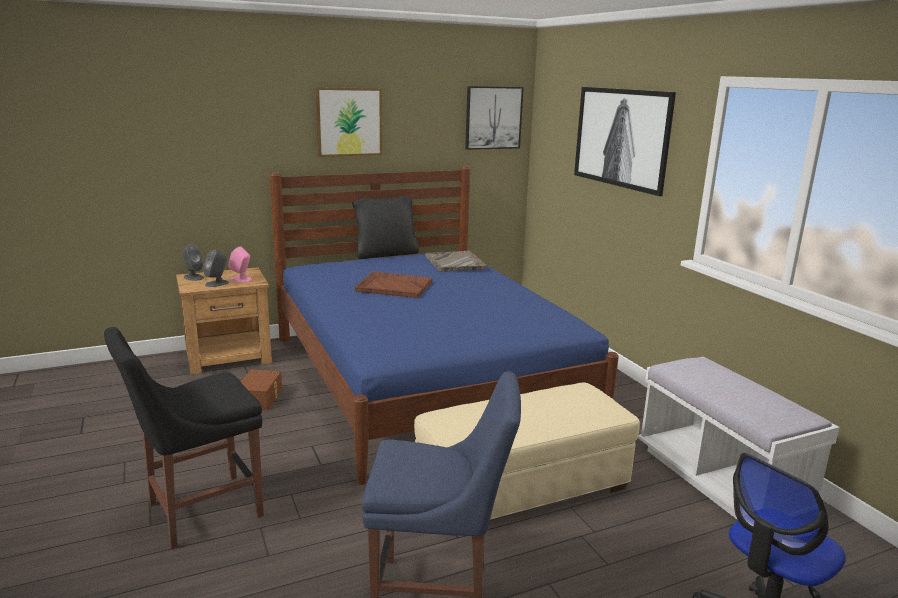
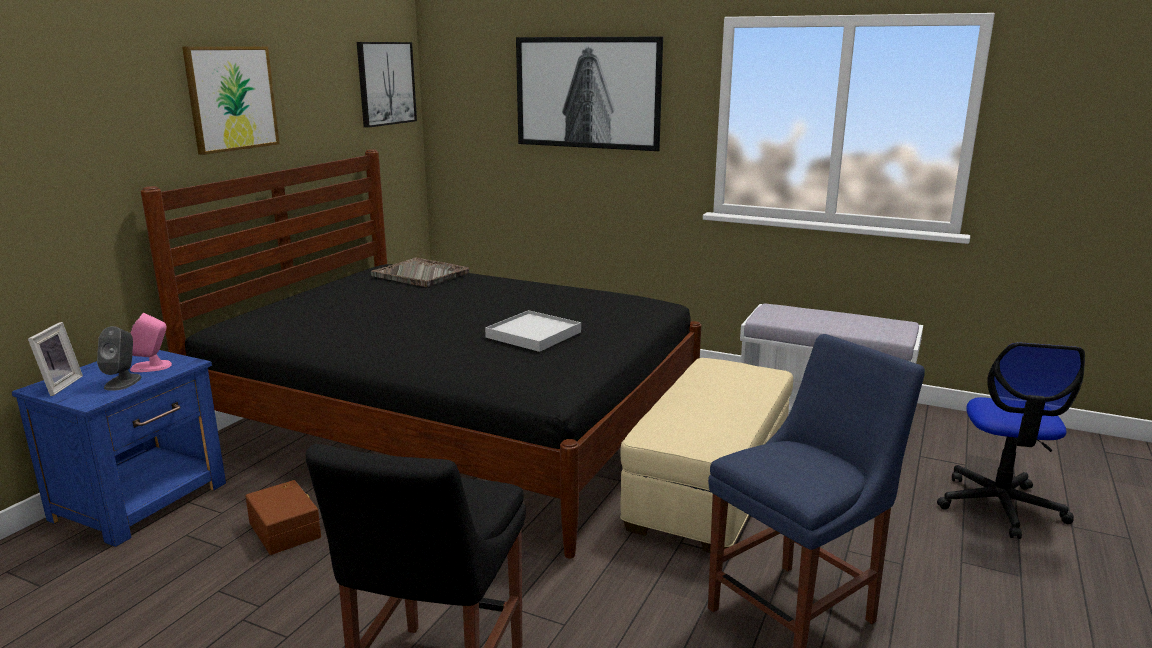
camera: 40 degrees left, 0 degrees up
brown nightstand [176,267,272,375] -> blue nightstand [12,350,226,547]
grey speaker [182,244,204,281] -> picture frame [28,322,83,396]
blue bed [269,166,619,485] -> black bed [141,149,701,558]
black pillow [352,196,419,259] -> none
brown tray [355,271,433,298] -> none
none -> white tray [485,310,581,352]

